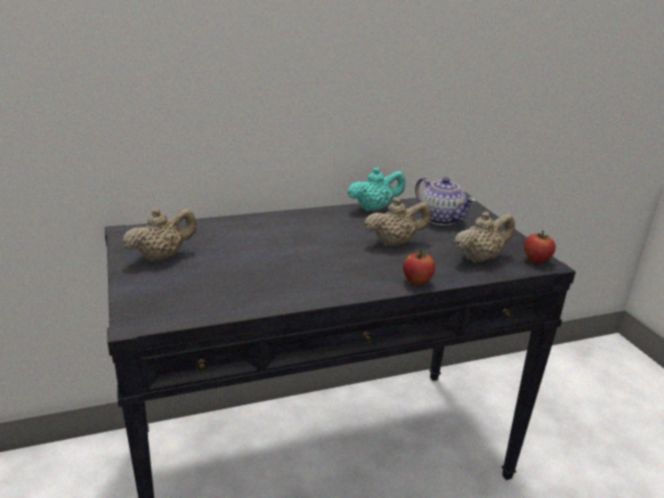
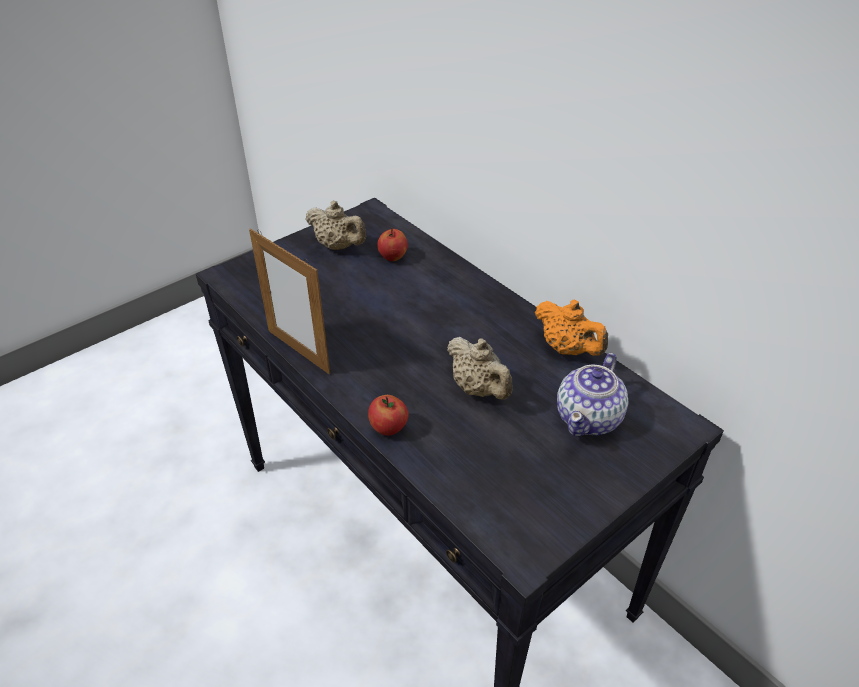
camera: 70 degrees right, 15 degrees up
turquoise teapot [348,167,405,211] -> orange teapot [535,300,608,356]
beige teapot [454,212,515,263] -> none
apple [524,230,556,264] -> apple moved to [377,227,408,261]
none -> picture frame [249,228,330,374]

